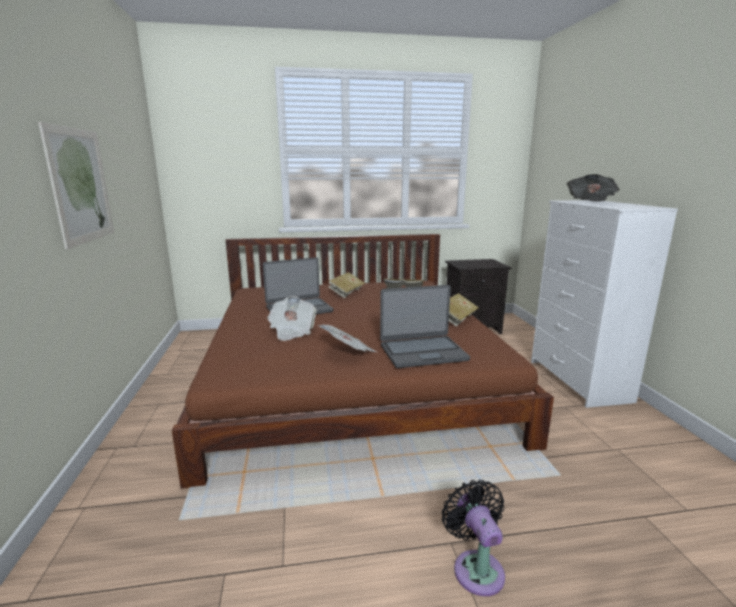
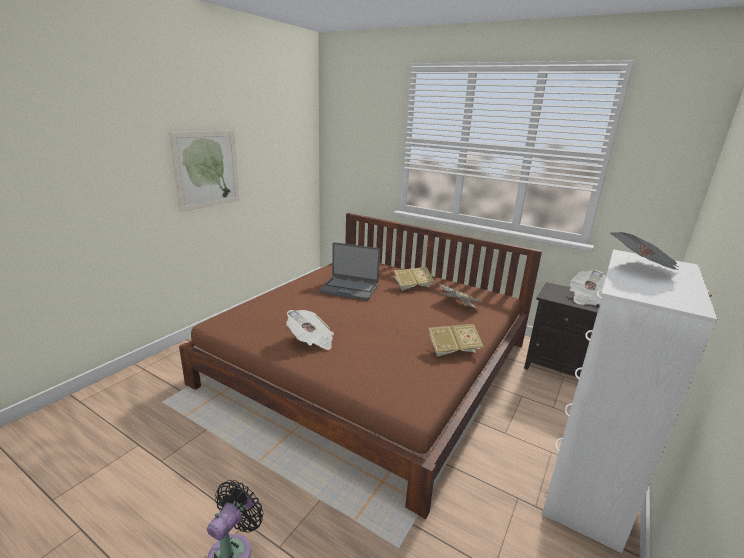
camera: 40 degrees right, 5 degrees up
newspaper [267,296,317,341] -> newspaper moved to [569,270,606,305]
laptop [380,285,470,368] -> none

